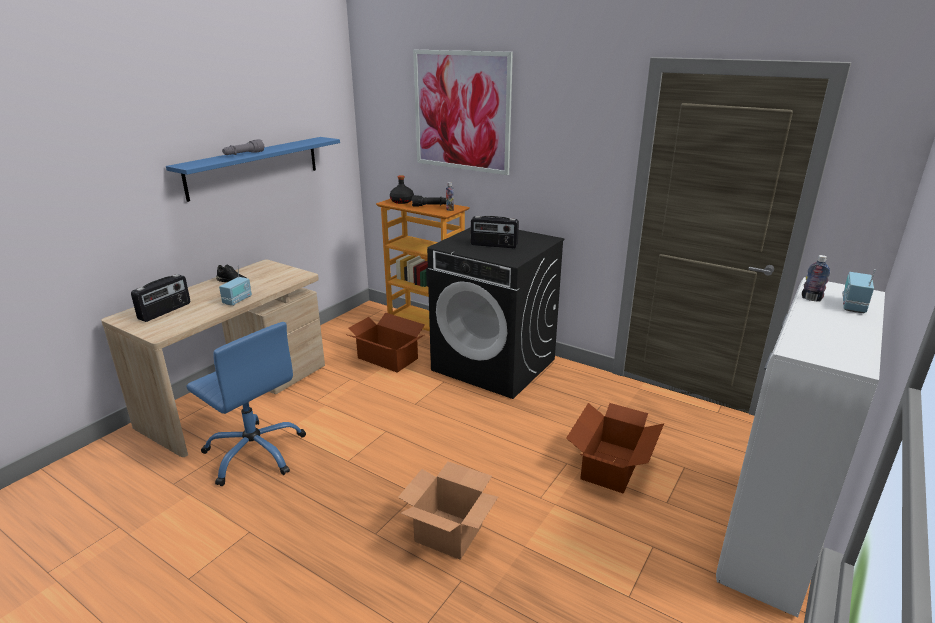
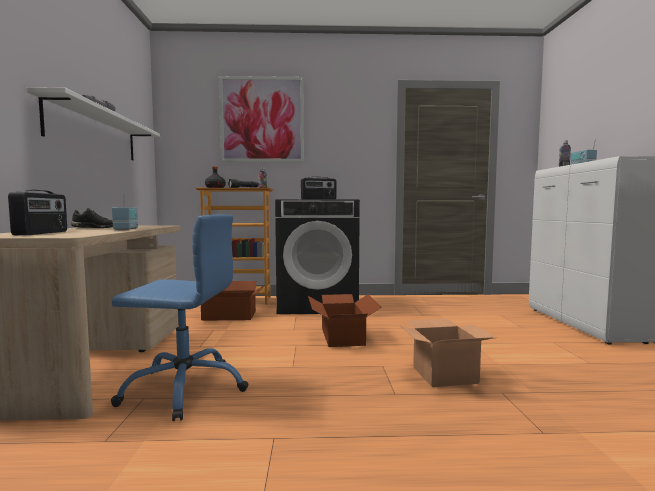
camera: 35 degrees left, 20 degrees down
blue shelf [166,137,340,202] -> white shelf [27,87,160,160]
cardboard box [566,403,664,494] -> cardboard box moved to [308,294,382,347]

